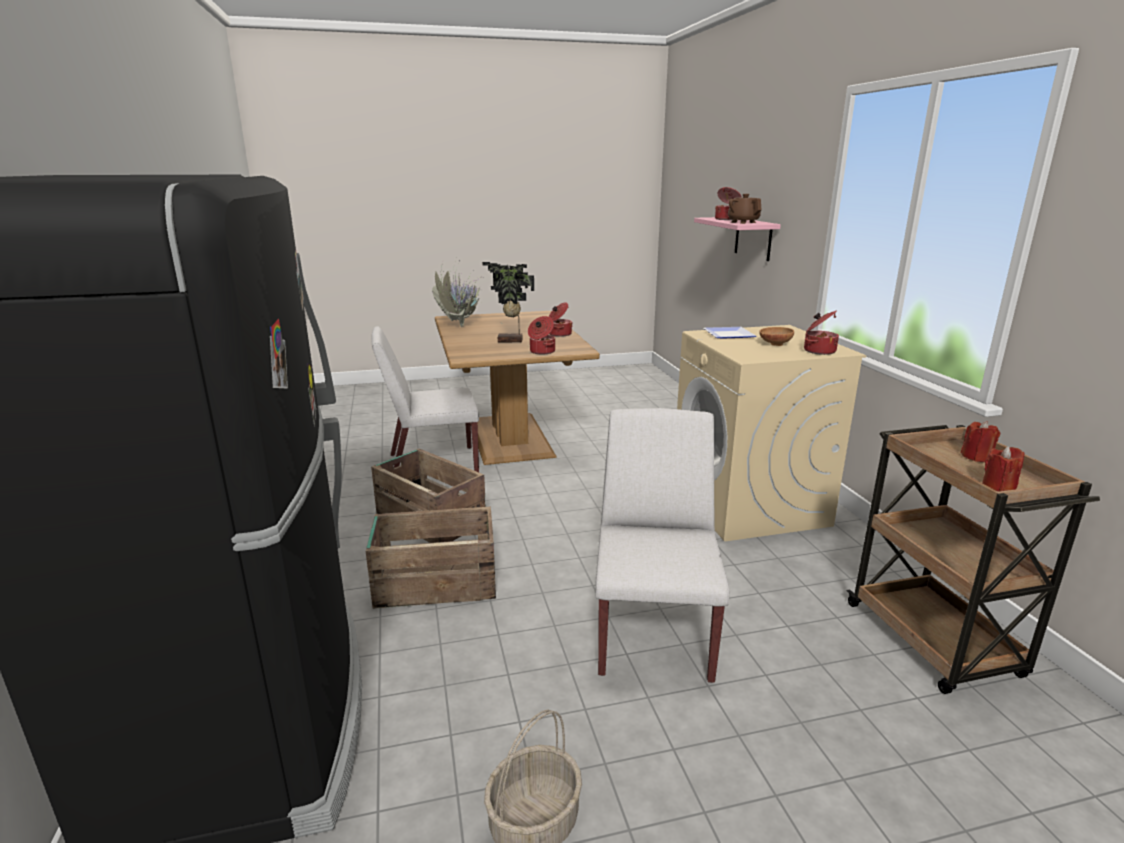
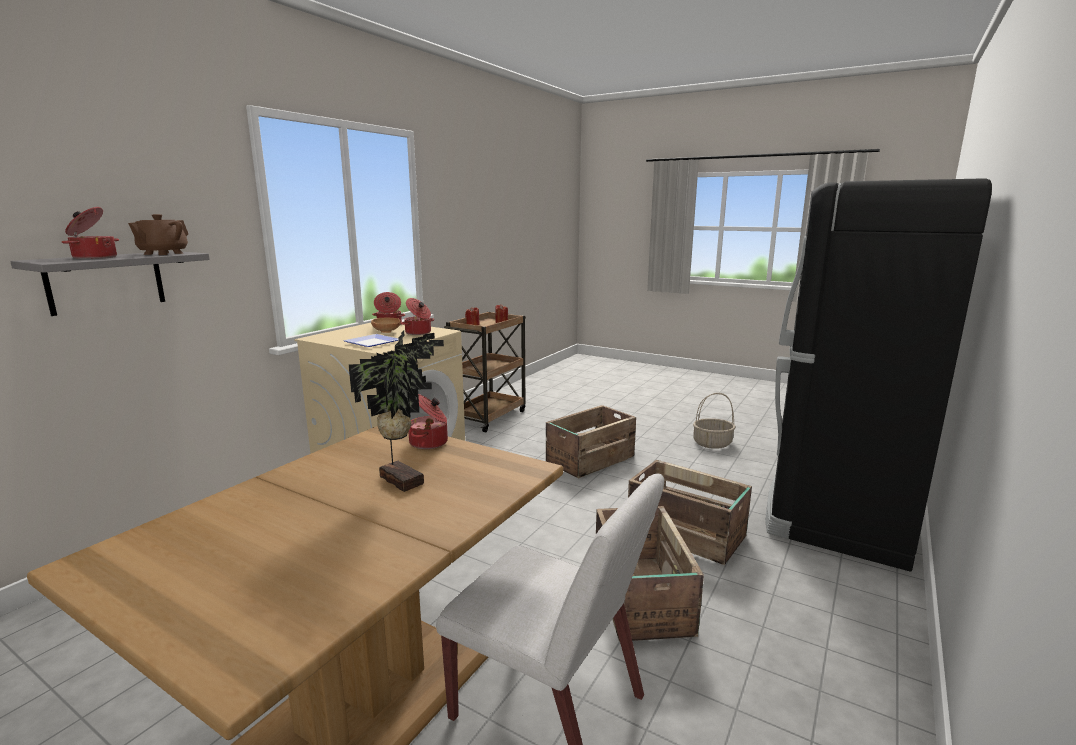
camera: 135 degrees left, 5 degrees down
potted plant [432,259,502,327] -> none
cooking pot [549,302,573,337] -> cooking pot moved to [401,298,434,335]
white chair [595,408,729,683] -> crate [546,405,636,478]
pink shelf [694,217,781,261] -> grey shelf [10,251,210,316]

